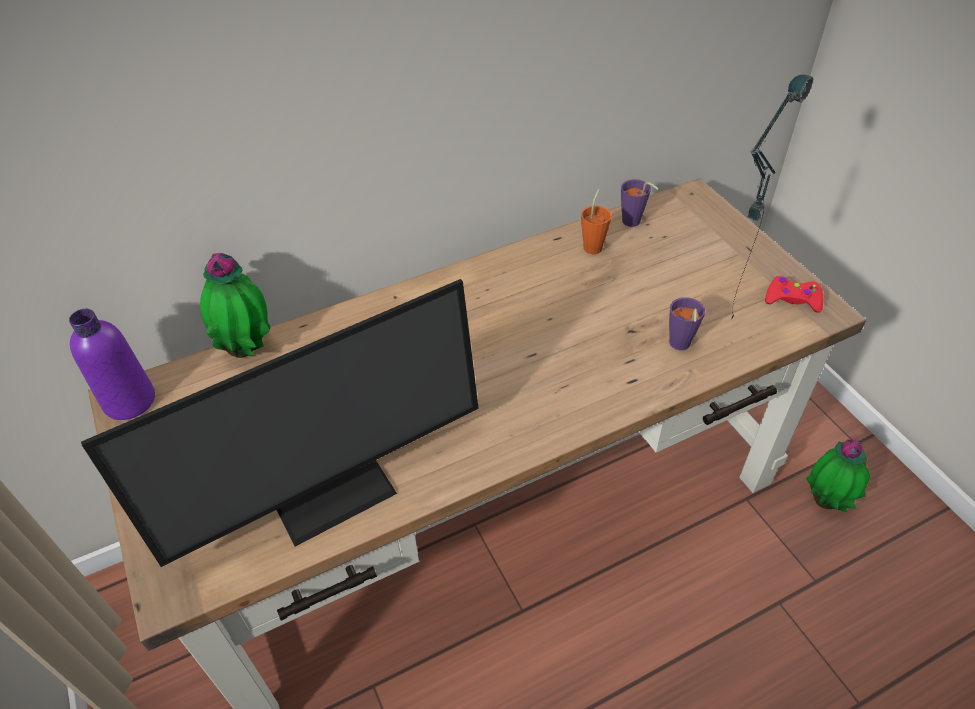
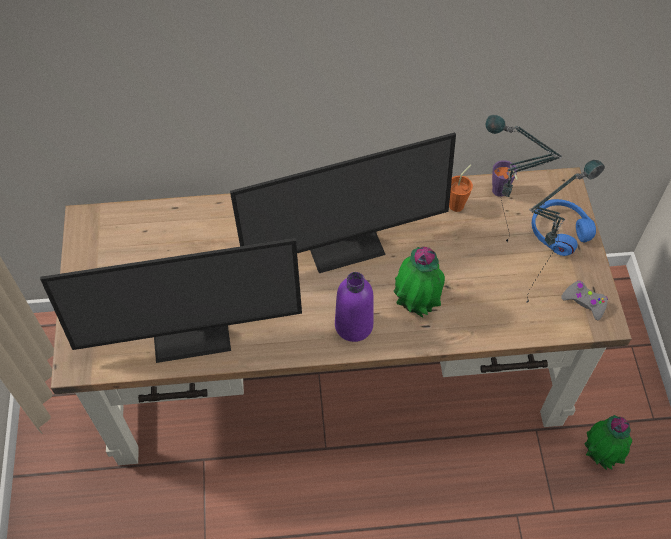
camera: 20 degrees right, 10 degrees up
purple bottle [69,309,155,420] -> purple bottle moved to [335,272,373,342]
potted plant [200,253,271,358] -> potted plant moved to [394,247,445,317]
purple cup [669,297,705,350] -> none
red game controller [765,276,823,313] -> grey game controller [561,281,608,321]
none -> monitor [230,132,456,273]
none -> table lamp [486,115,562,241]
none -> blue headphones [532,199,596,256]

